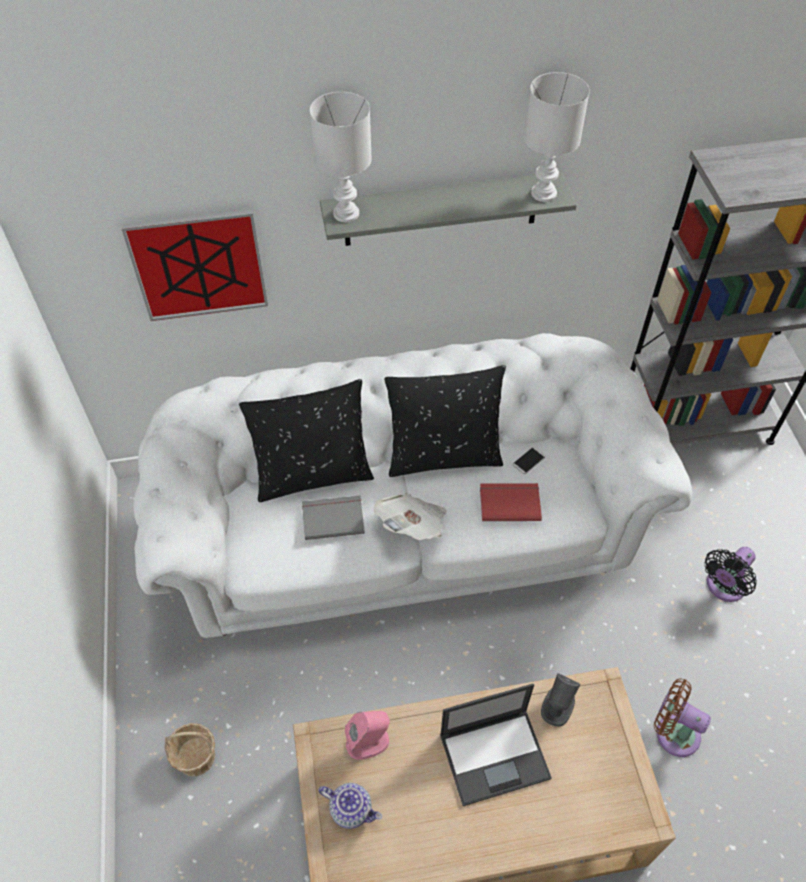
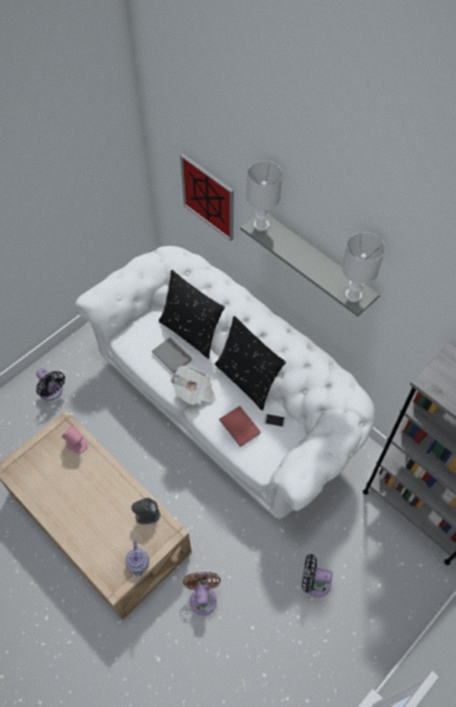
camera: 55 degrees right, 5 degrees up
basket [164,723,215,777] -> black fan [36,368,65,401]
teapot [318,783,382,829] -> teapot moved to [125,541,149,579]
laptop [440,684,552,806] -> none

